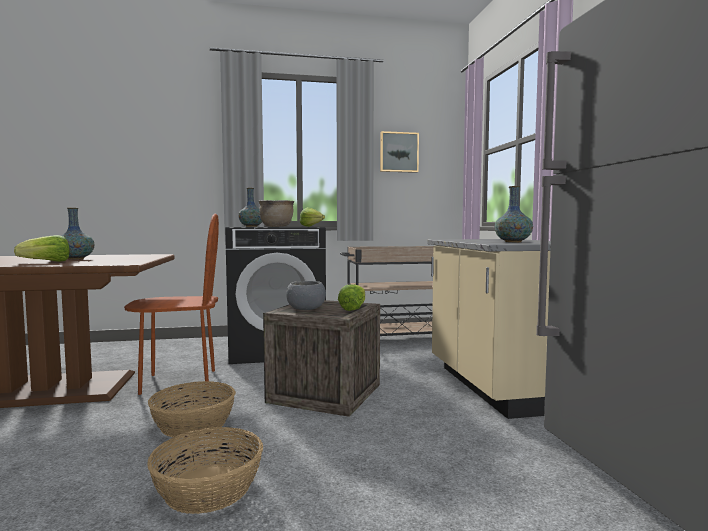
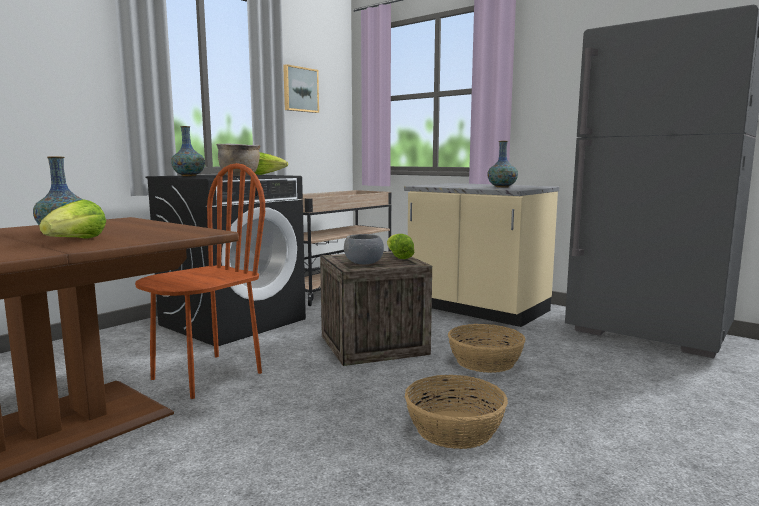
camera: 40 degrees left, 5 degrees up
basket [148,381,236,437] -> basket moved to [448,324,526,373]

